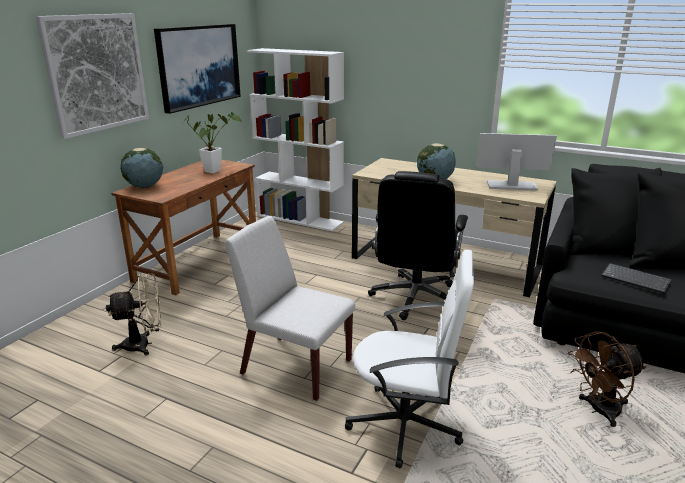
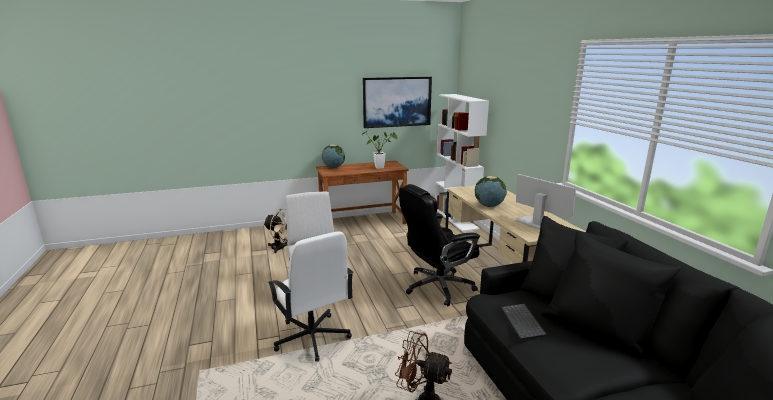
camera: 45 degrees right, 5 degrees down
picture [35,13,149,139] -> none

